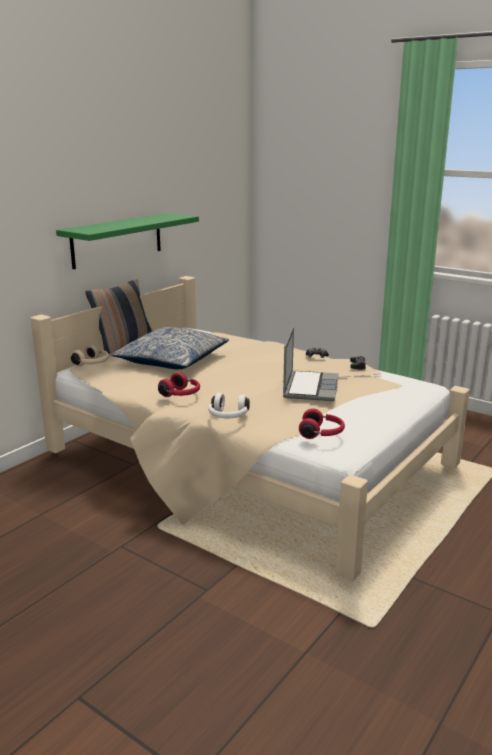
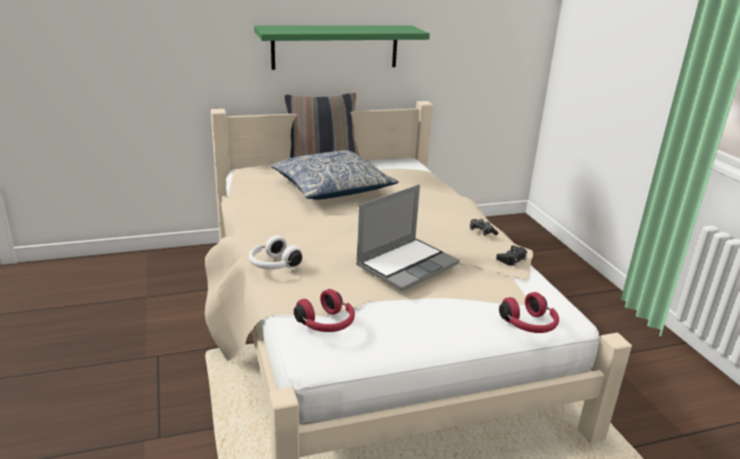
camera: 35 degrees right, 5 degrees up
beige headphones [71,344,109,366] -> none
red headphones [158,372,200,397] -> red headphones moved to [499,292,559,333]

